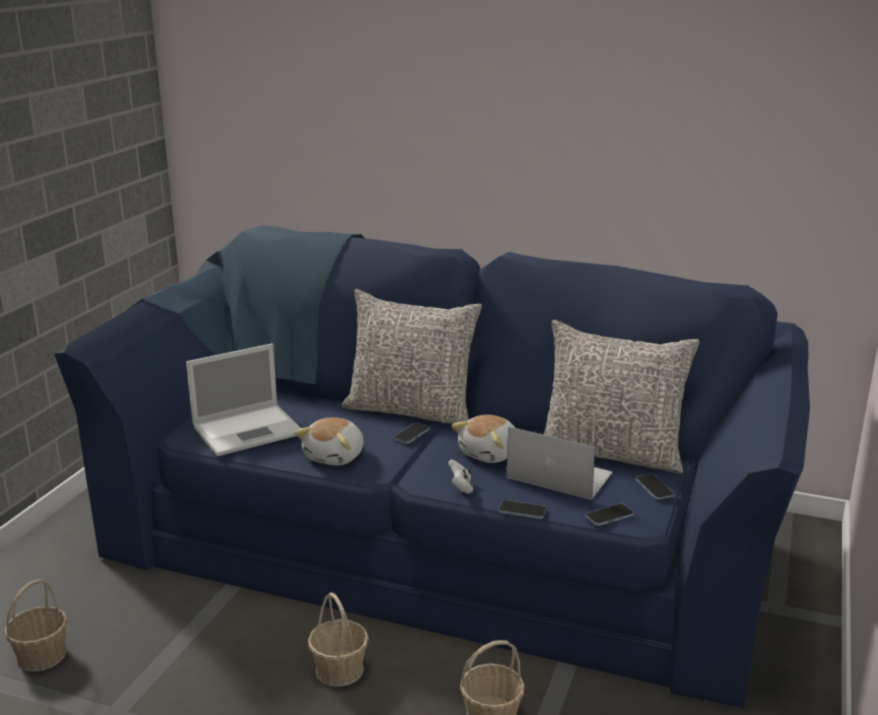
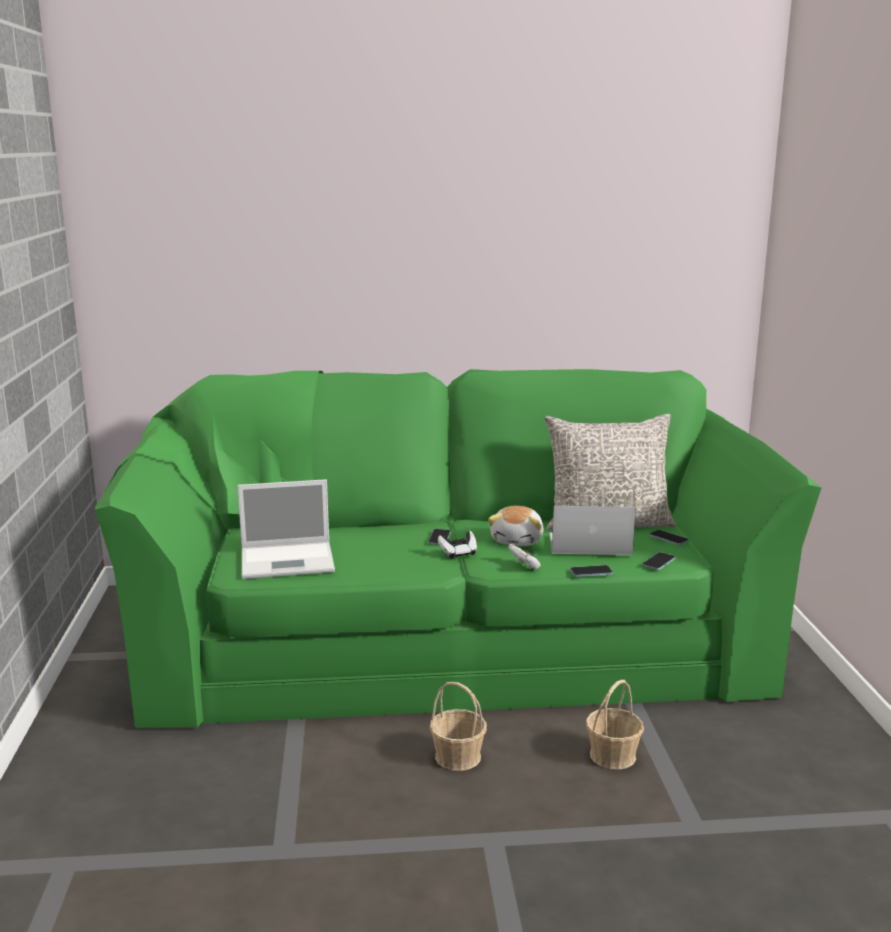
camera: 25 degrees left, 5 degrees down
basket [4,579,68,672] -> none
blue sofa [54,225,810,708] -> green sofa [95,369,821,729]
laptop [186,344,301,456] -> laptop turned 45 degrees clockwise [237,479,335,579]
plush toy [295,417,364,466] -> none
grey pillow [342,289,482,424] -> none
none -> game controller [438,531,477,559]

